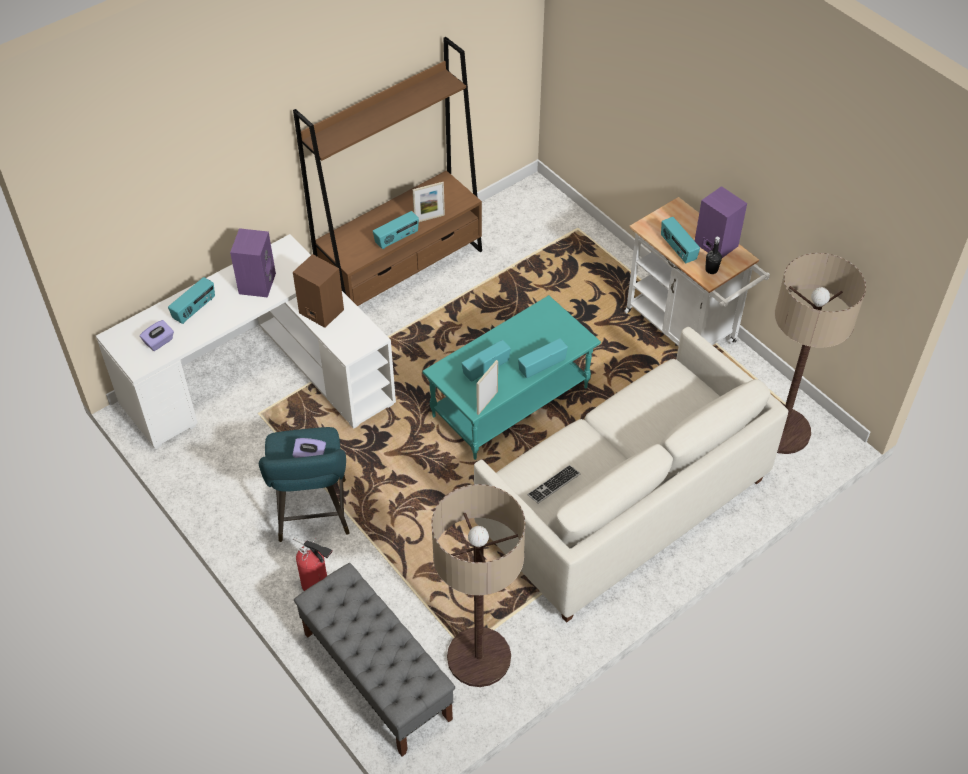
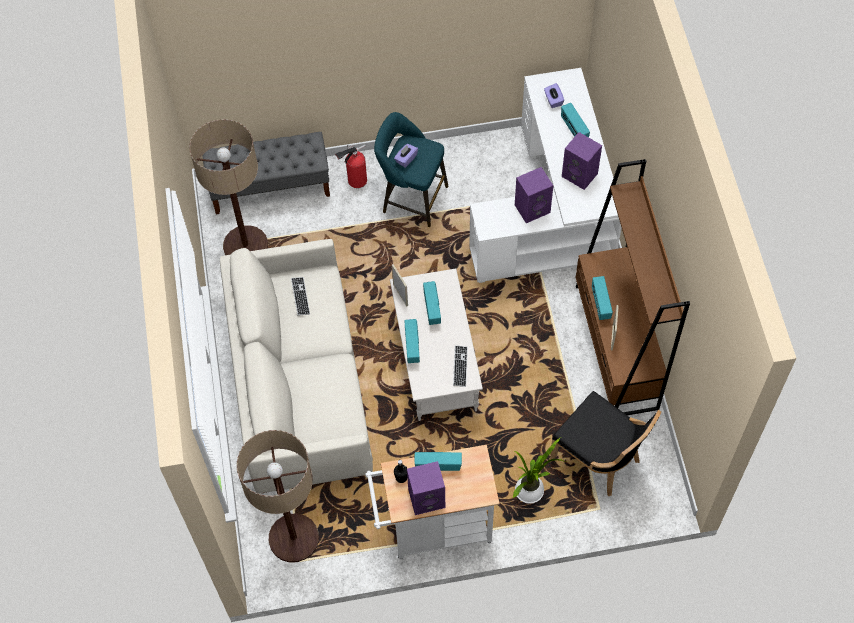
camera: 120 degrees right, 10 degrees up
brown speaker [293,254,344,328] -> purple speaker [515,167,553,223]
turquoise coffee table [422,295,601,460] -> white coffee table [390,268,483,421]
none -> keyboard [453,345,468,387]
none -> potted plant [513,437,566,504]
none -> black chair [549,391,661,496]

